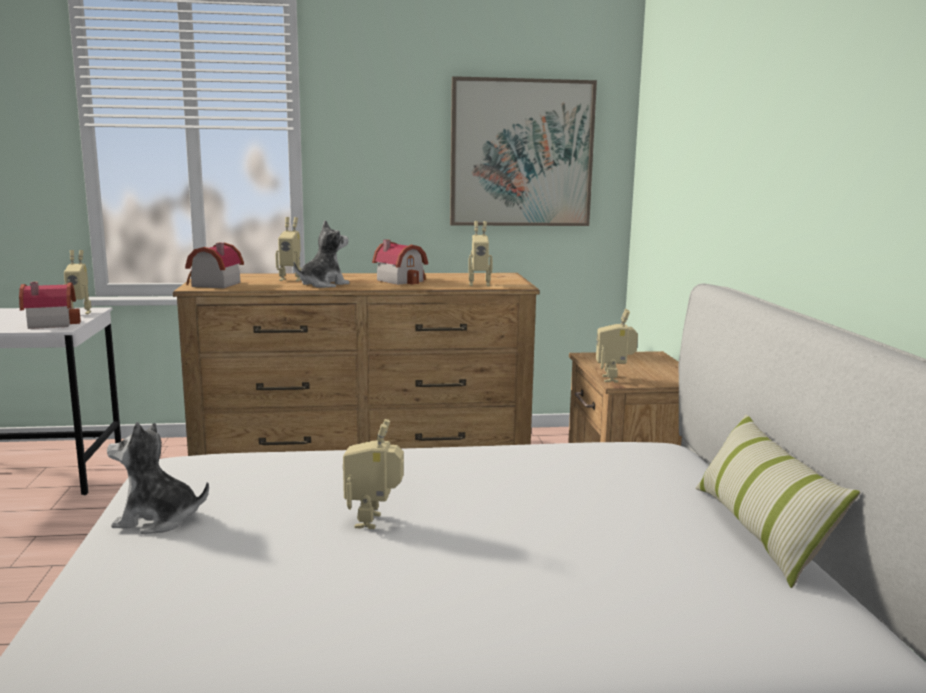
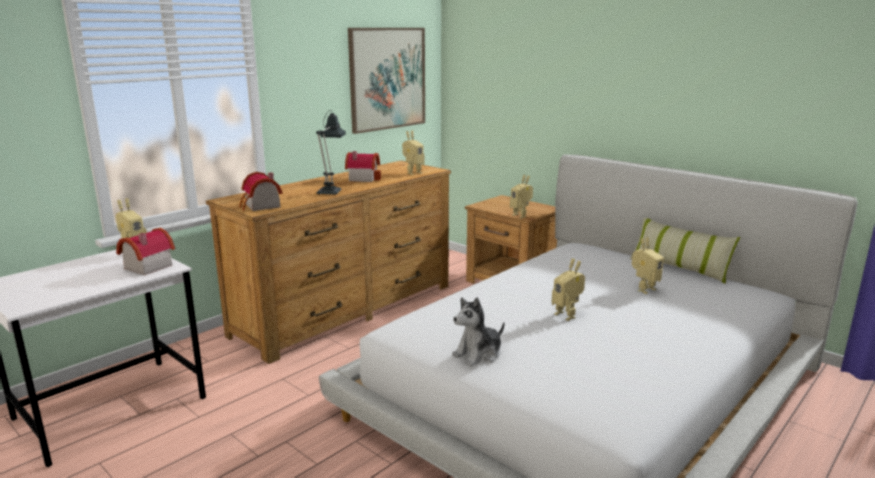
camera: 40 degrees left, 5 degrees up
toy robot [275,217,302,281] -> toy robot moved to [632,237,664,294]
plush toy [294,220,350,288] -> table lamp [316,110,346,195]

